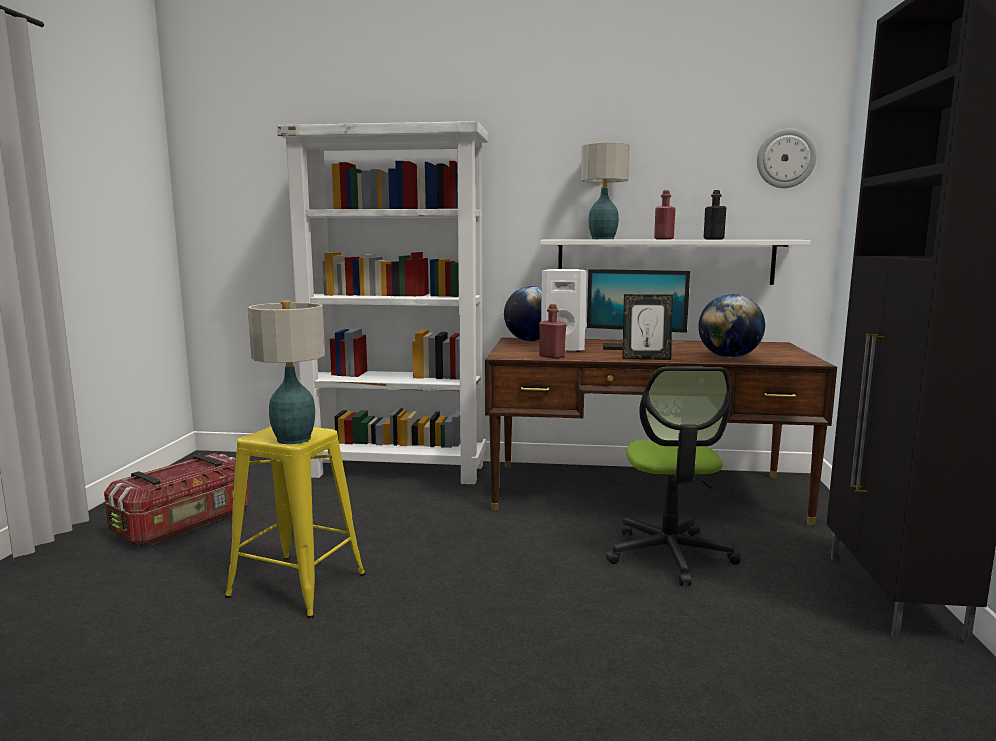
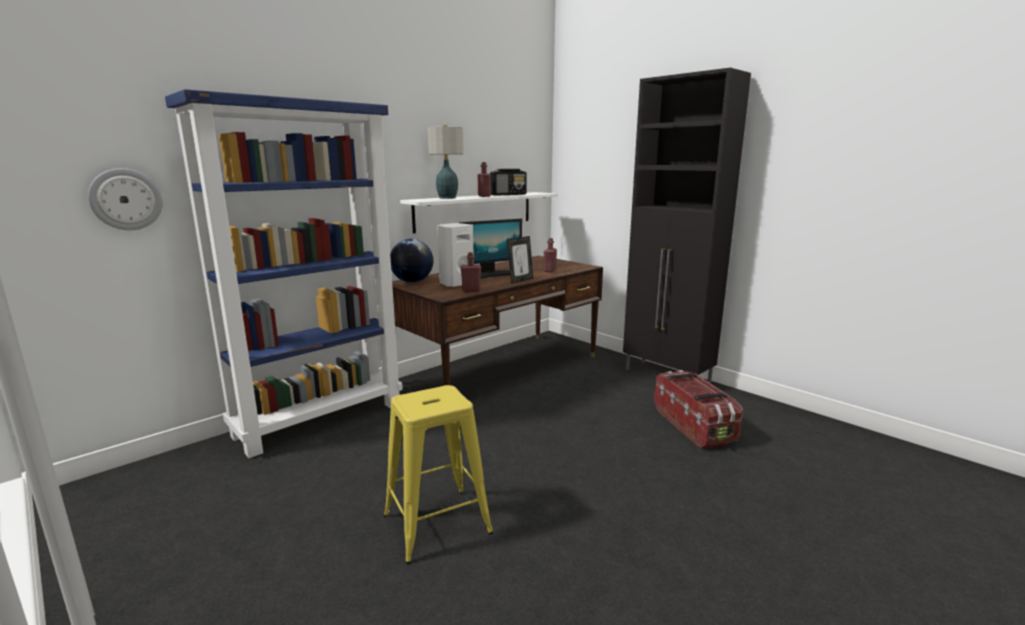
camera: 50 degrees left, 5 degrees up
storage box [104,453,249,546] -> storage box moved to [654,370,743,449]
table lamp [248,300,325,444] -> none
white bookcase [277,121,488,484] -> blue bookcase [165,89,403,458]
office chair [606,367,741,585] -> none
globe [698,294,765,358] -> red bottle [544,238,557,272]
black bottle [704,190,726,239] -> radio [490,169,527,196]
wall clock [757,128,817,188] -> wall clock moved to [88,168,163,230]

